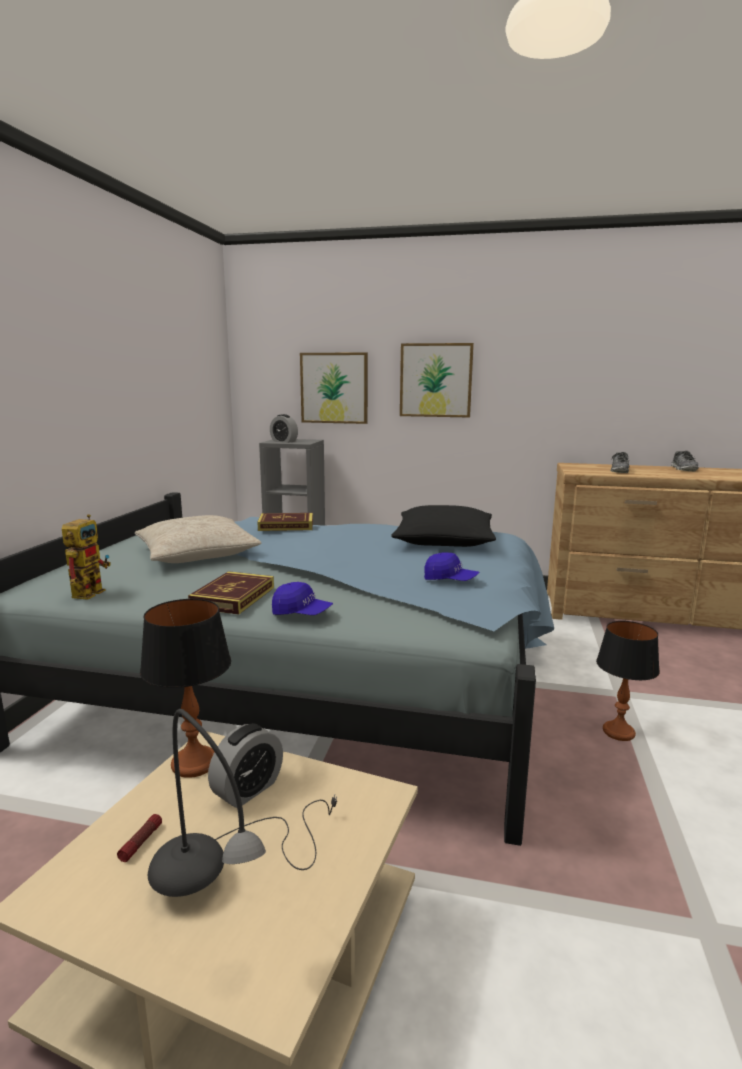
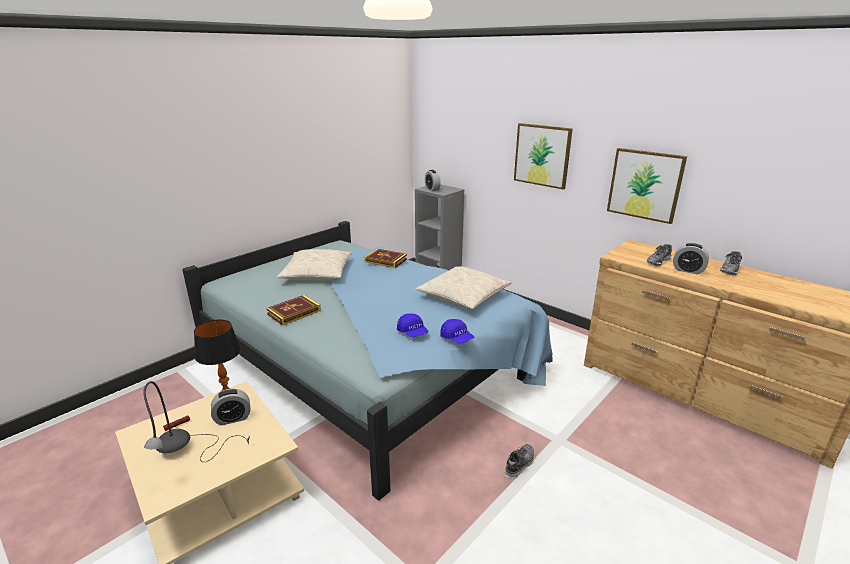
camera: 30 degrees right, 10 degrees up
toy robot [62,514,111,600] -> none
blue cap [272,582,333,615] -> blue cap moved to [440,319,474,343]
picture [300,353,368,424] -> picture moved to [607,148,687,224]
black pillow [391,505,496,547] -> beige pillow [416,266,512,309]
table lamp [596,621,660,741] -> shoe [505,444,535,479]
none -> alarm clock [673,243,709,275]

